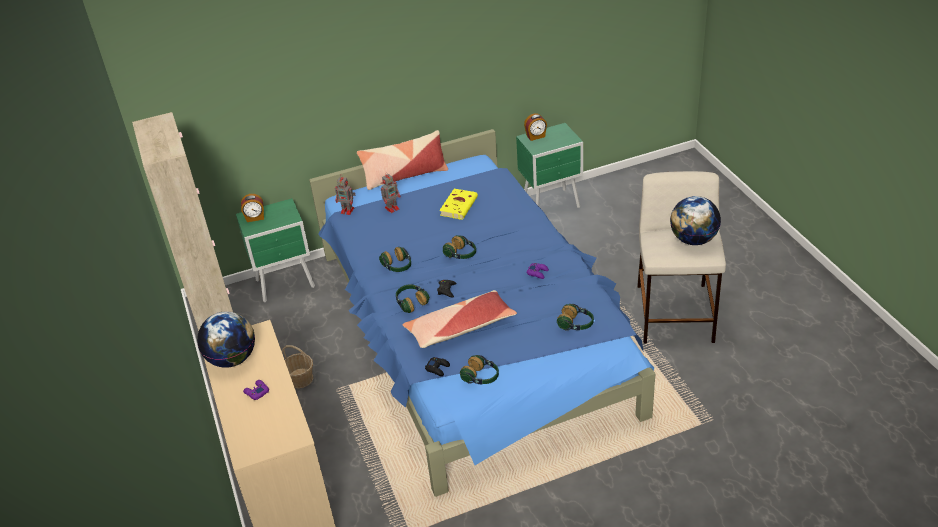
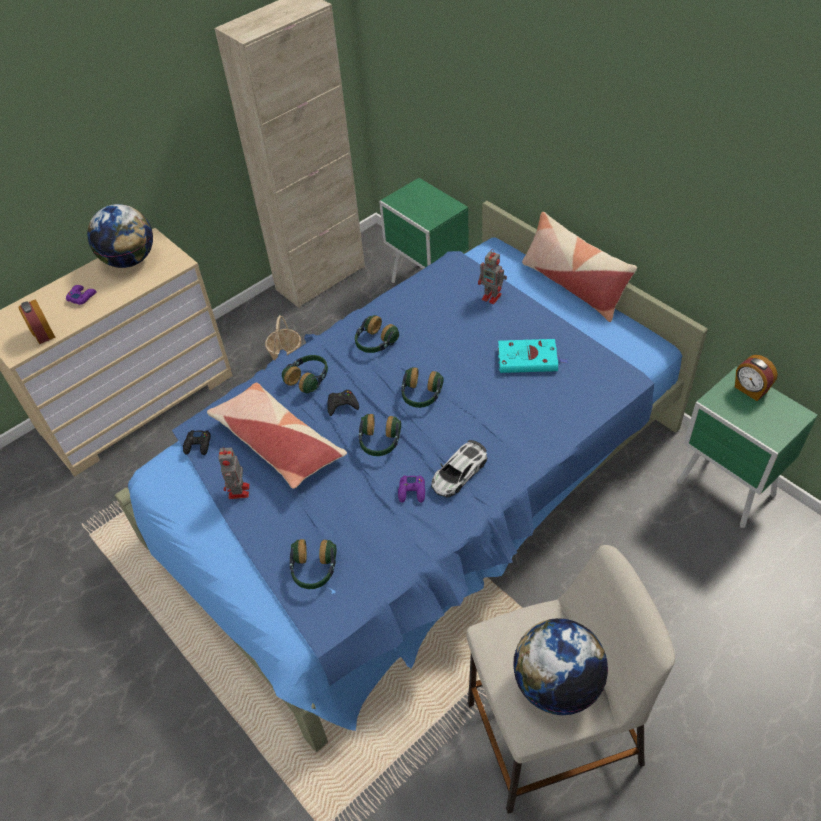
camera: 70 degrees right, 10 degrees up
alarm clock [241,194,264,222] -> alarm clock moved to [19,299,56,344]
toy robot [335,176,355,215] -> toy robot moved to [218,447,250,499]
yellow book [440,189,478,220] -> turquoise book [498,339,568,373]
headphones [460,355,499,384] -> headphones moved to [359,414,401,456]
none -> toy car [431,440,487,497]

